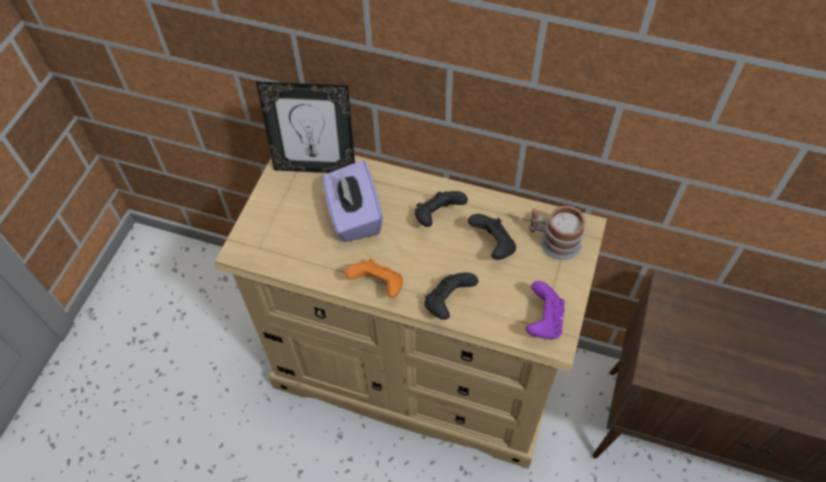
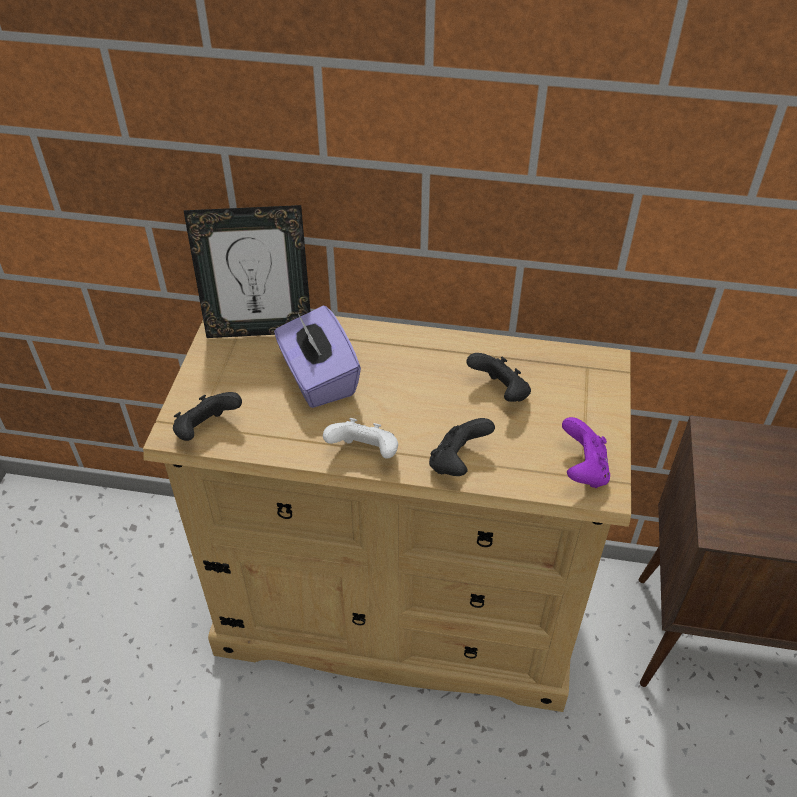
camera: 10 degrees left, 10 degrees down
orange game controller [345,258,403,298] -> white game controller [323,418,398,459]
black game controller [415,191,468,227] -> black game controller moved to [173,392,242,441]
mug [529,206,586,260] -> none

